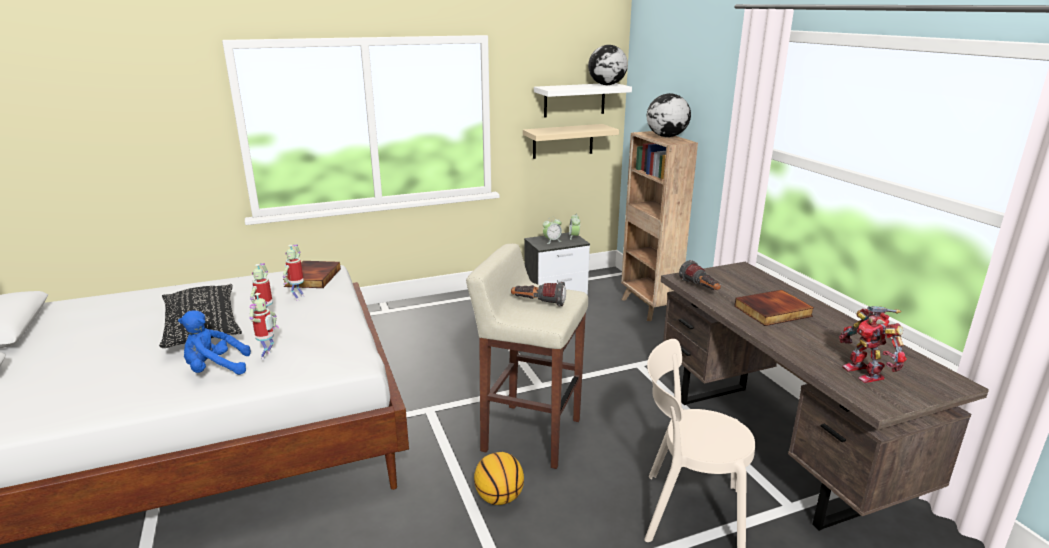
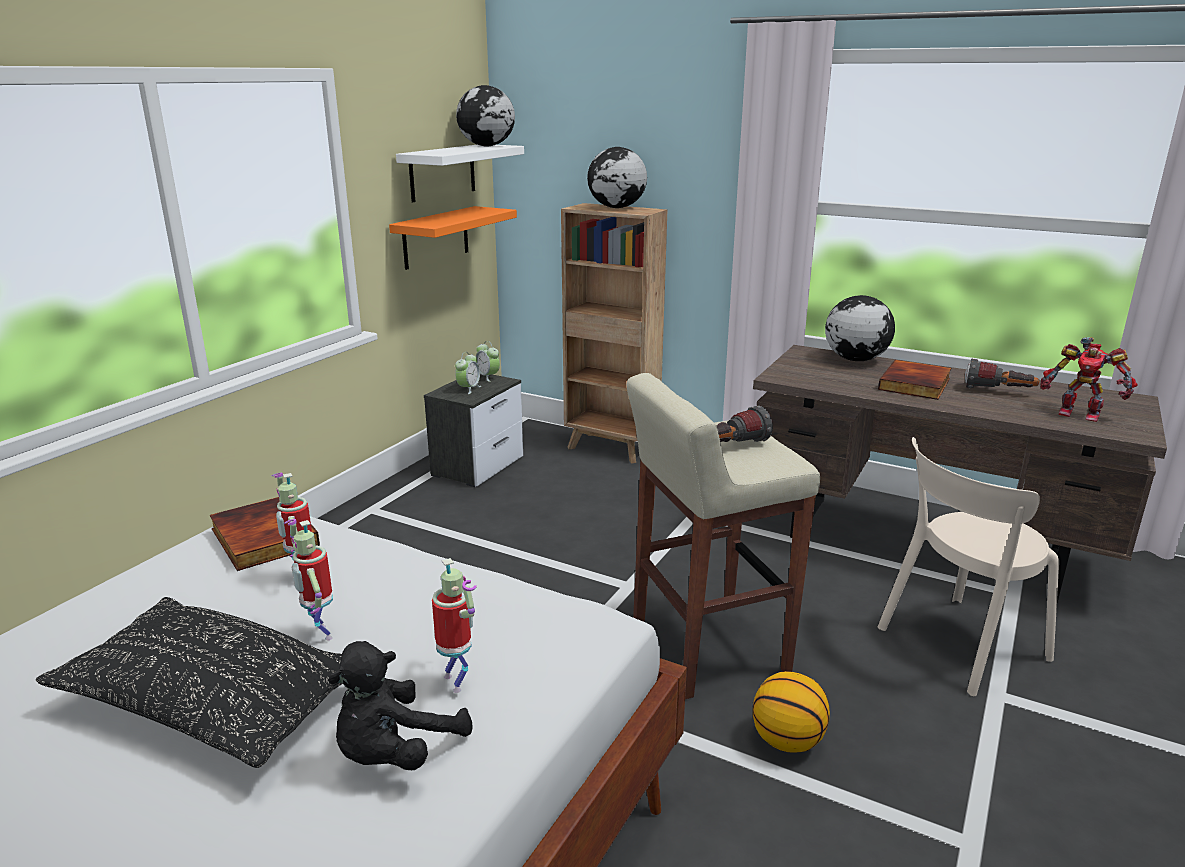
camera: 40 degrees left, 0 degrees up
blue plush toy [178,310,251,375] -> black plush toy [328,641,472,770]
beige shelf [523,124,619,159] -> orange shelf [389,206,517,270]
flashlight [679,260,721,290] -> flashlight moved to [965,359,1039,388]
none -> globe [825,295,895,361]

